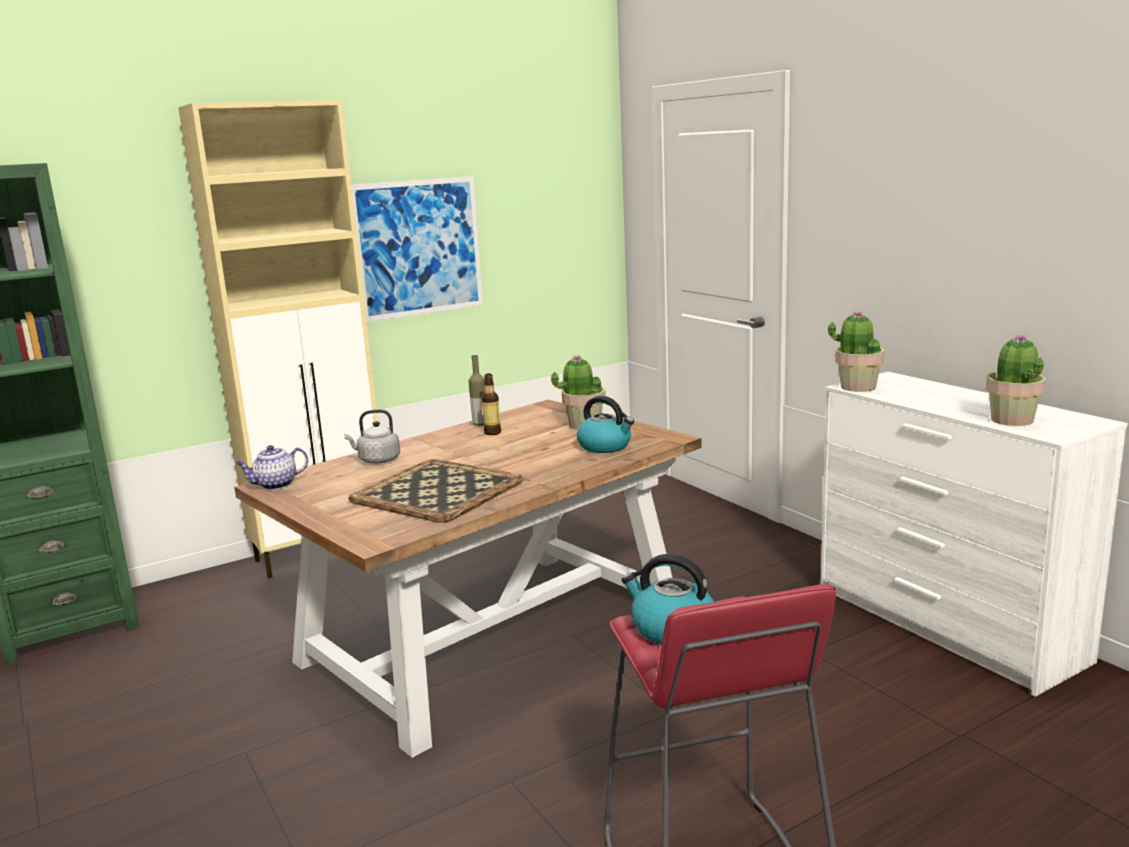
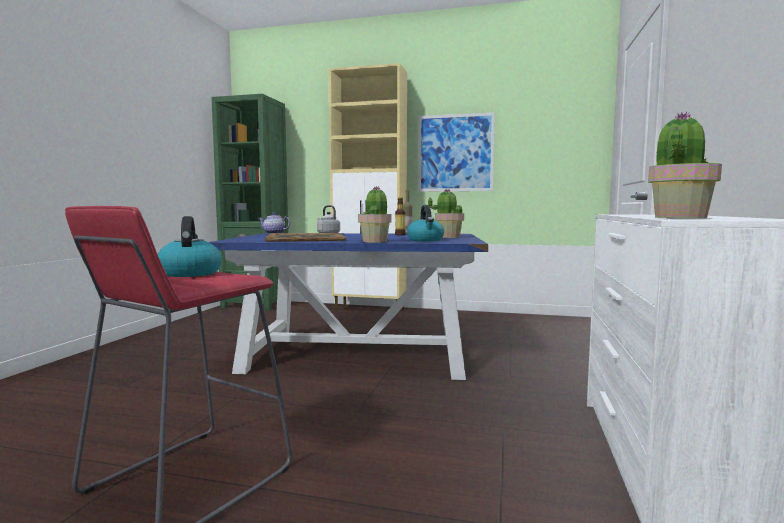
camera: 45 degrees right, 10 degrees down
brown dining table [234,400,702,758] -> blue dining table [209,233,488,380]
potted plant [828,310,884,392] -> potted plant moved to [358,186,392,243]

